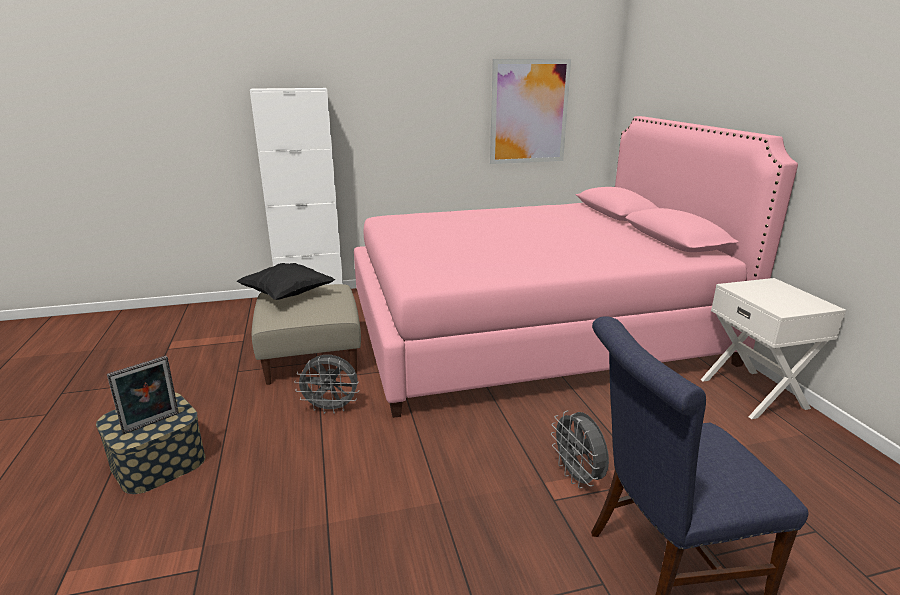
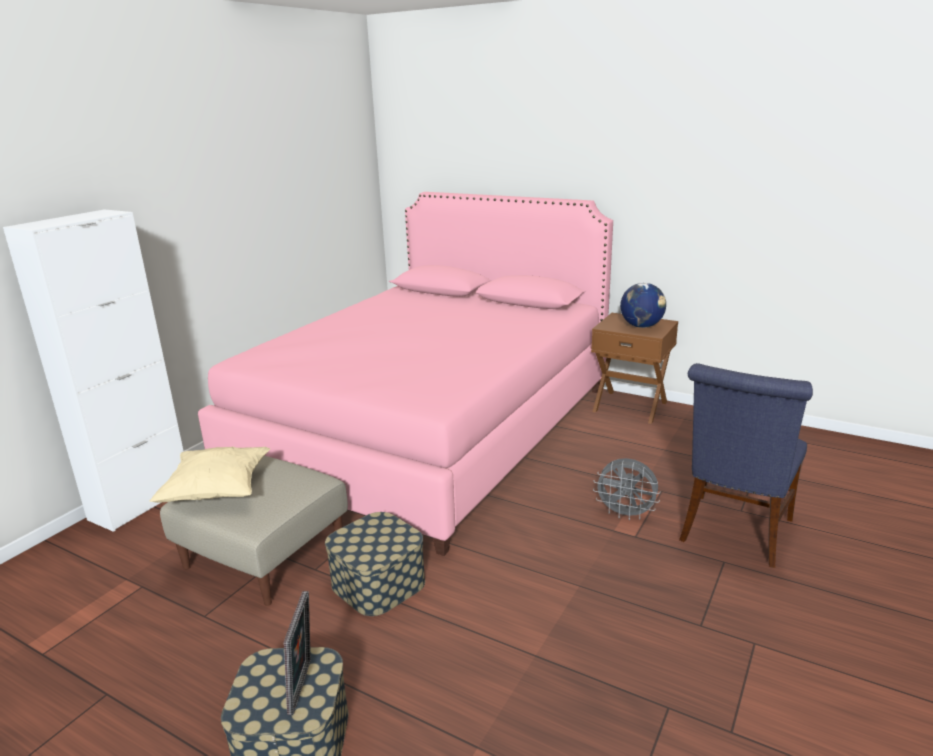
camera: 45 degrees left, 0 degrees up
black pillow [236,263,335,300] -> beige pillow [149,447,270,503]
grey fan [294,355,359,414] -> storage box [325,512,425,616]
picture [490,59,571,164] -> none
white nightstand [701,278,846,419] -> brown nightstand [591,313,678,424]
none -> globe [620,283,666,328]

